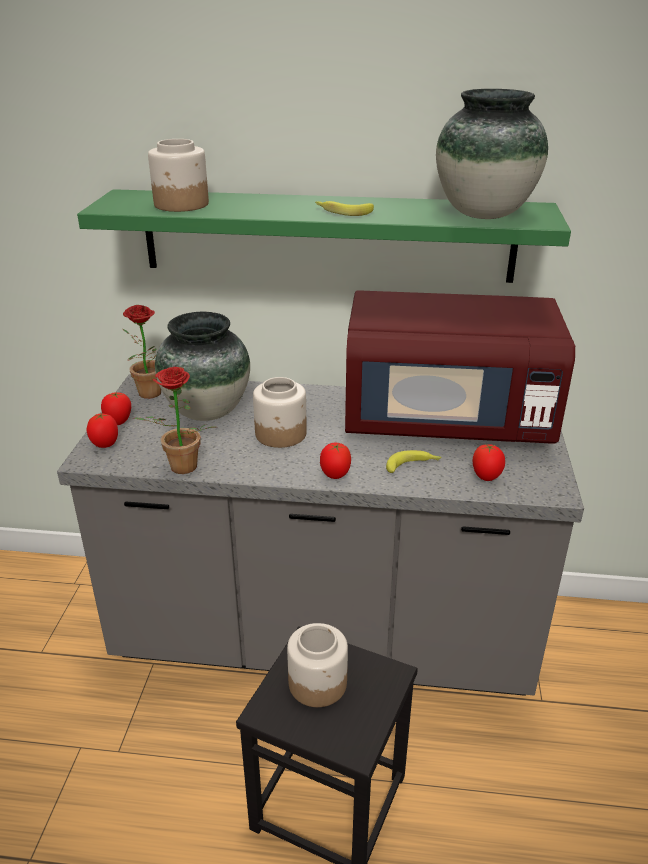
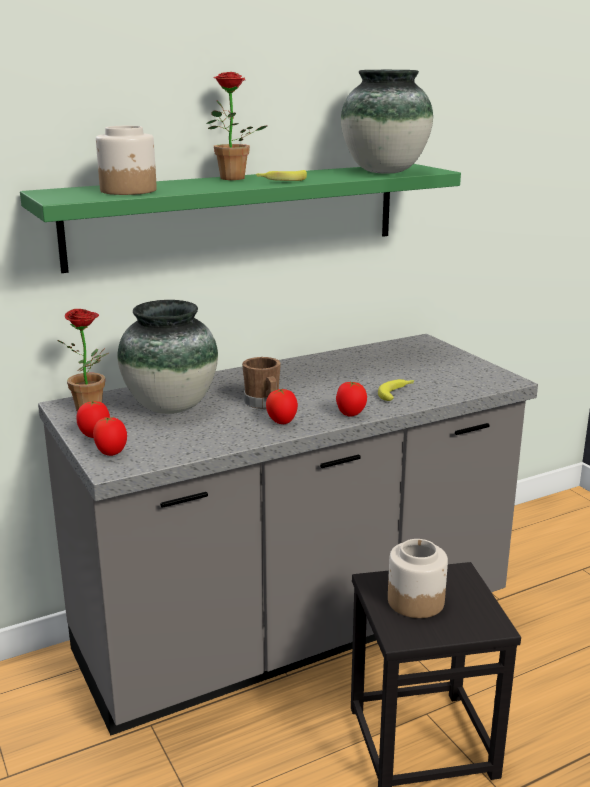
camera: 35 degrees left, 10 degrees down
potted plant [134,367,215,474] -> potted plant moved to [206,72,267,180]
jar [253,377,307,448] -> brown mug [242,357,281,408]
red microwave [345,290,575,444] -> none
tomato [473,444,505,481] -> tomato moved to [266,388,298,424]

